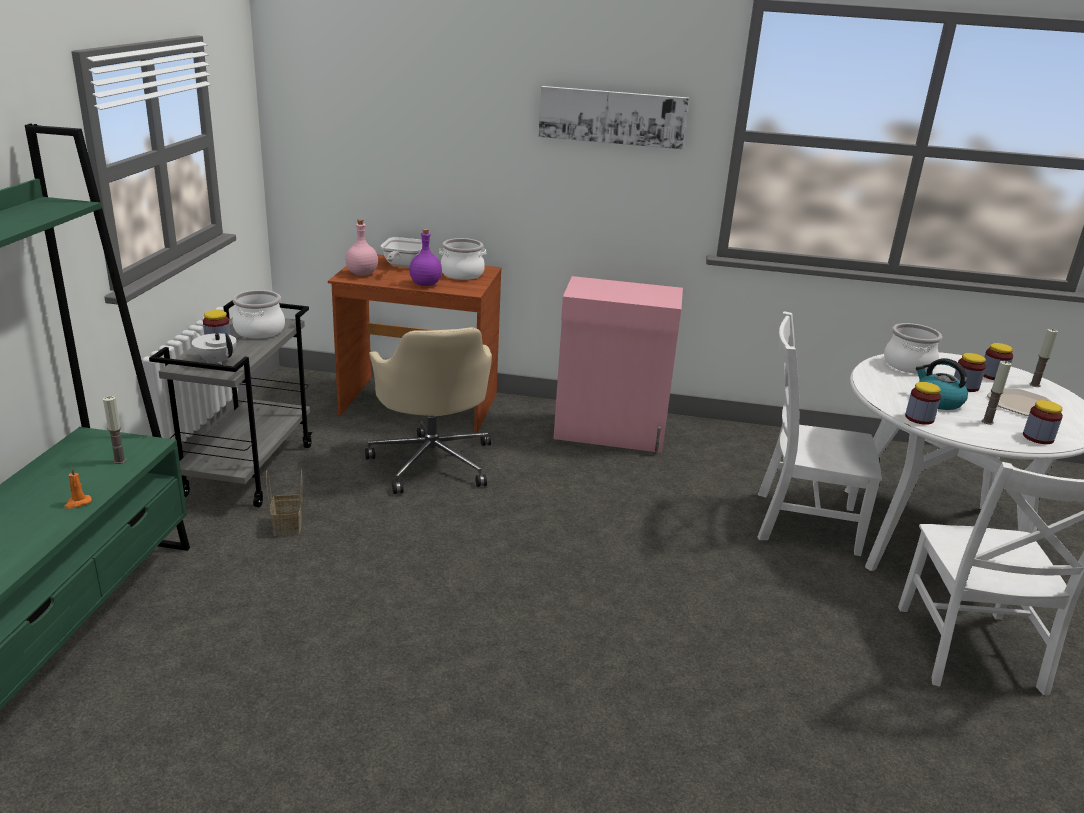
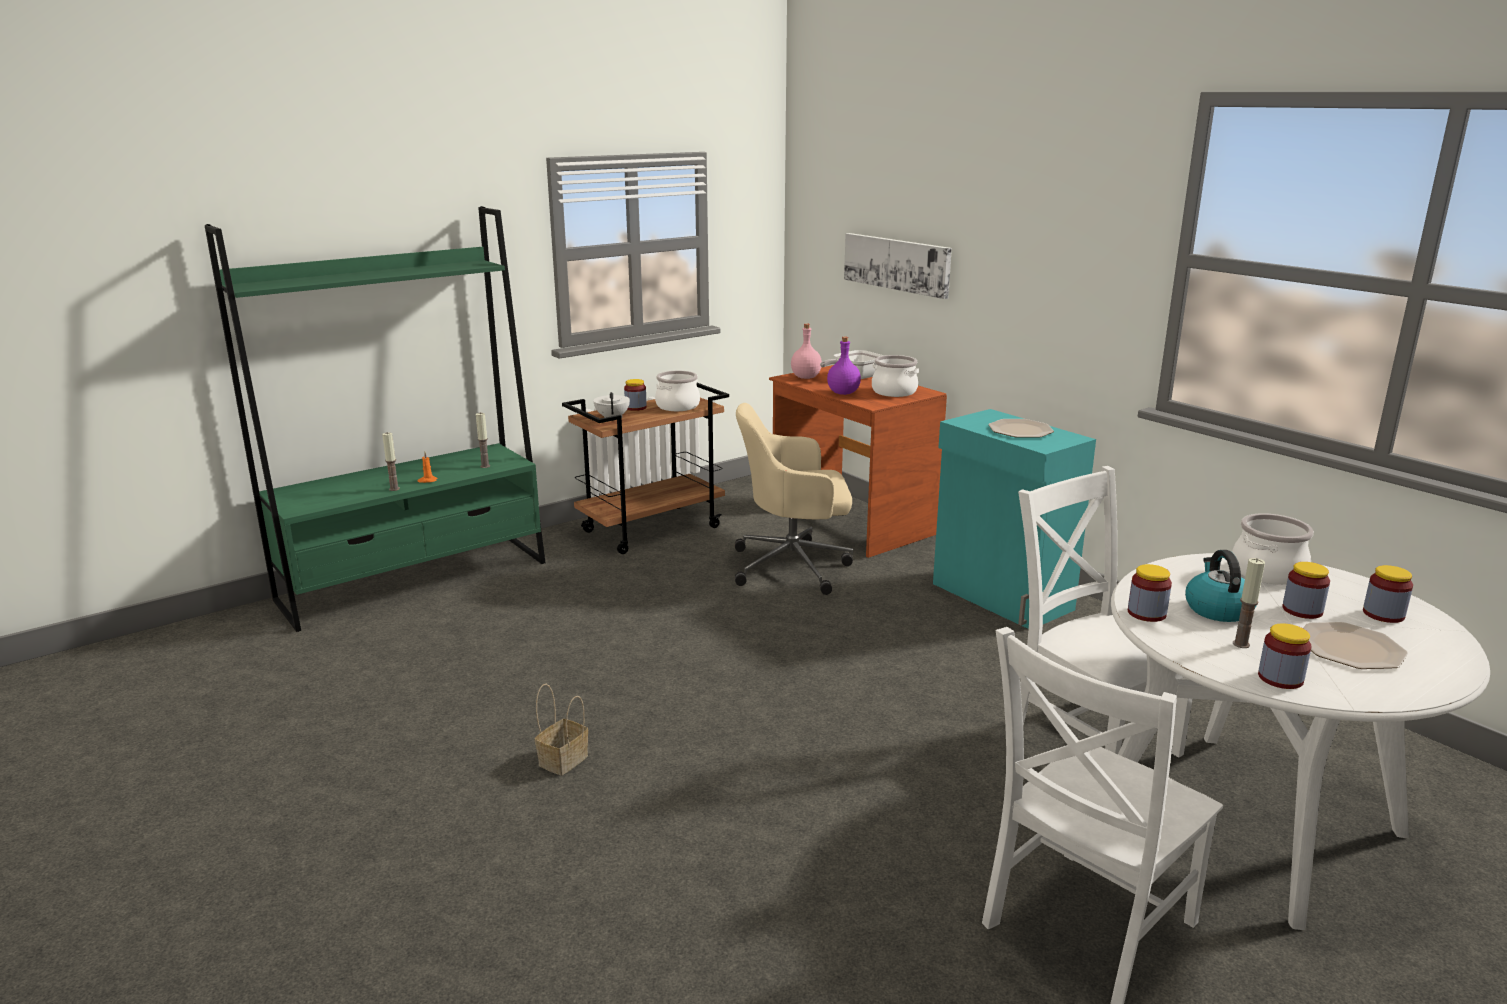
camera: 45 degrees right, 5 degrees down
grey cart [149,300,313,507] -> brown cart [562,383,729,554]
basket [266,469,303,536] -> basket moved to [535,684,588,775]
beige office chair [365,327,492,494] -> beige office chair turned 60 degrees clockwise [735,403,853,595]
picture [539,86,689,149] -> picture moved to [844,233,952,299]
pink cabinet [553,276,683,453] -> turquoise cabinet [933,409,1096,629]
candle [1029,329,1058,387] -> candle moved to [382,432,400,491]
none -> plate [988,419,1054,438]

